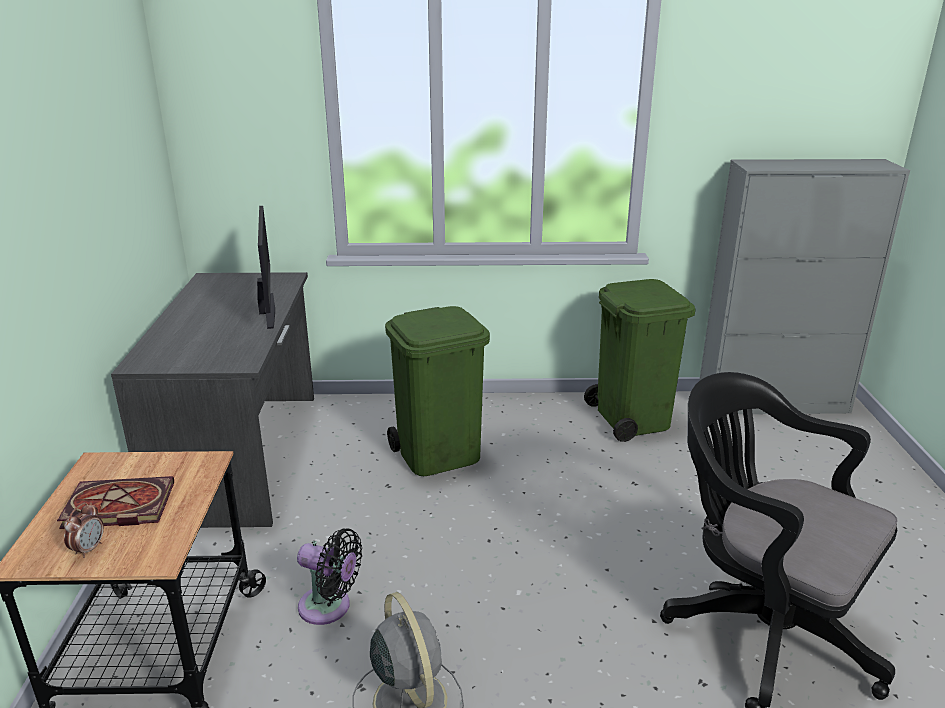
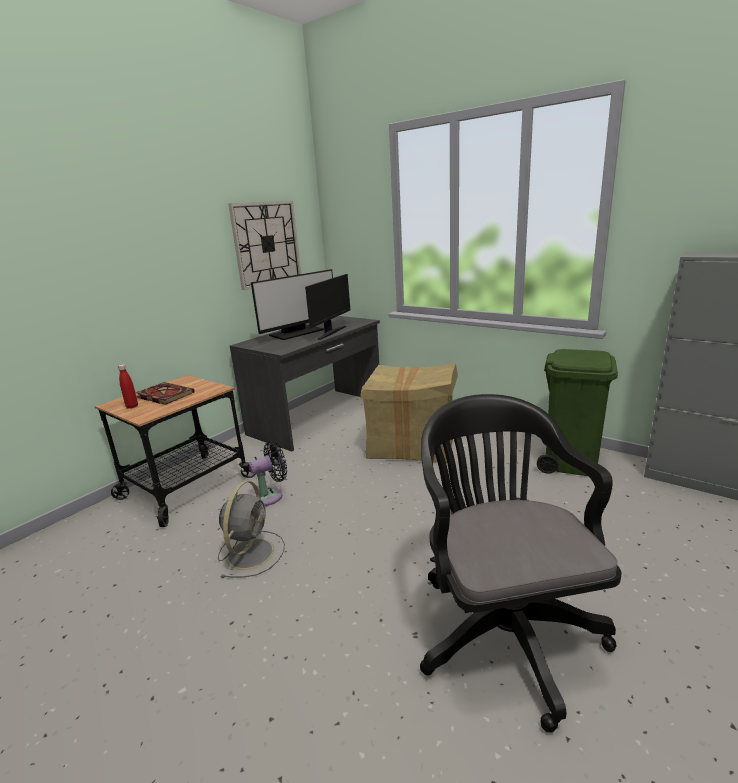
camera: 40 degrees right, 5 degrees down
alarm clock [64,502,104,558] -> red bottle [118,364,138,409]
black fan [297,528,362,625] -> black fan turned 90 degrees counterclockwise [249,441,287,506]
green trash can [385,306,490,476] -> cardboard box [360,363,458,463]
none -> wall clock [228,201,301,290]
none -> monitor [251,269,333,340]

